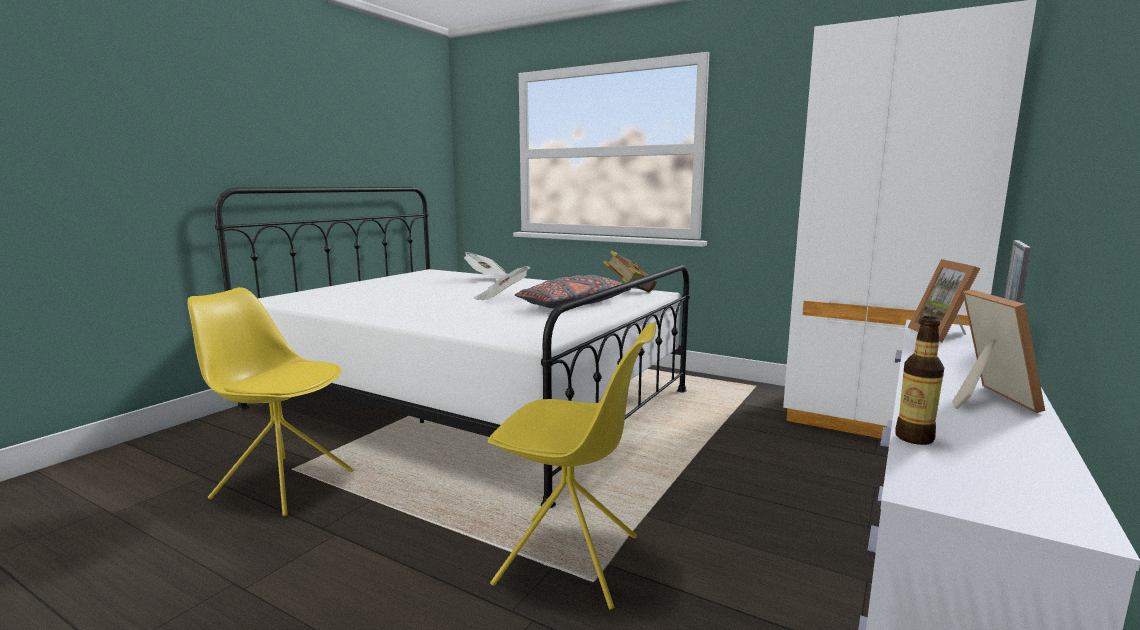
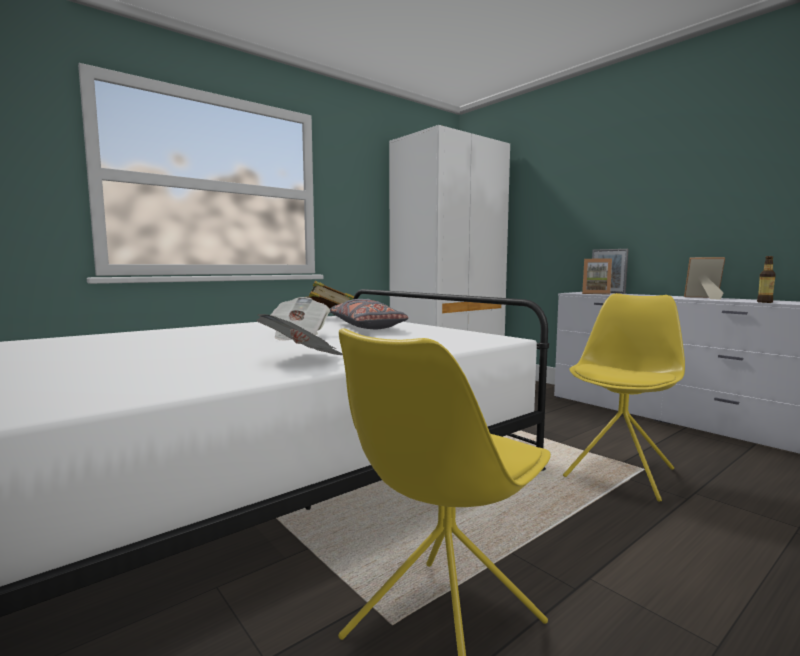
camera: 70 degrees left, 5 degrees down
newspaper [464,252,507,280] -> newspaper moved to [256,314,343,355]

